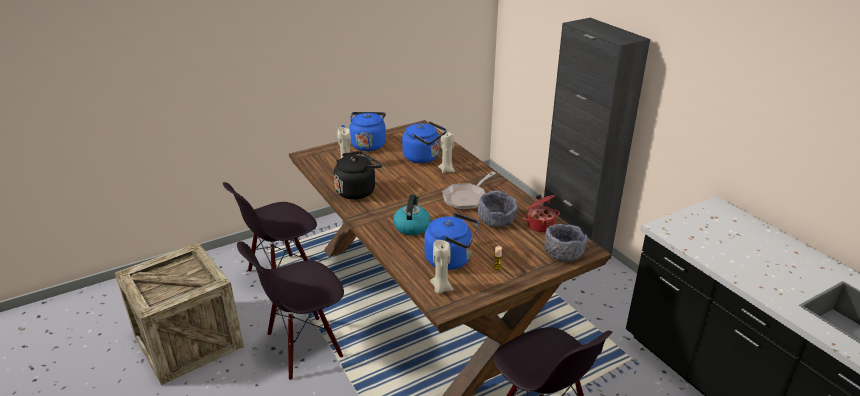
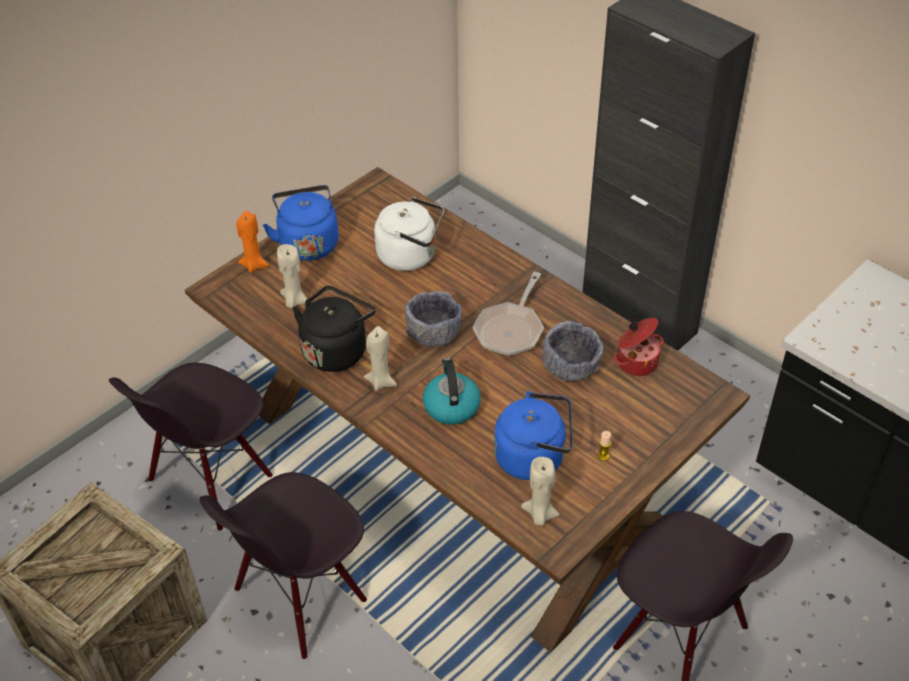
camera: 15 degrees left, 15 degrees up
blue kettle [402,121,447,163] -> white kettle [374,197,444,271]
beige candle [438,132,455,173] -> beige candle moved to [364,326,397,391]
grey bowl [544,224,588,262] -> grey bowl moved to [405,291,462,346]
none -> orange candle [236,211,269,273]

